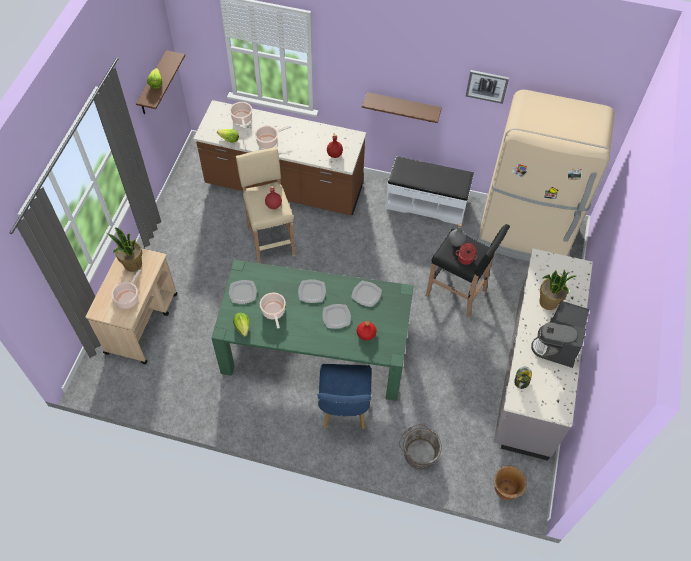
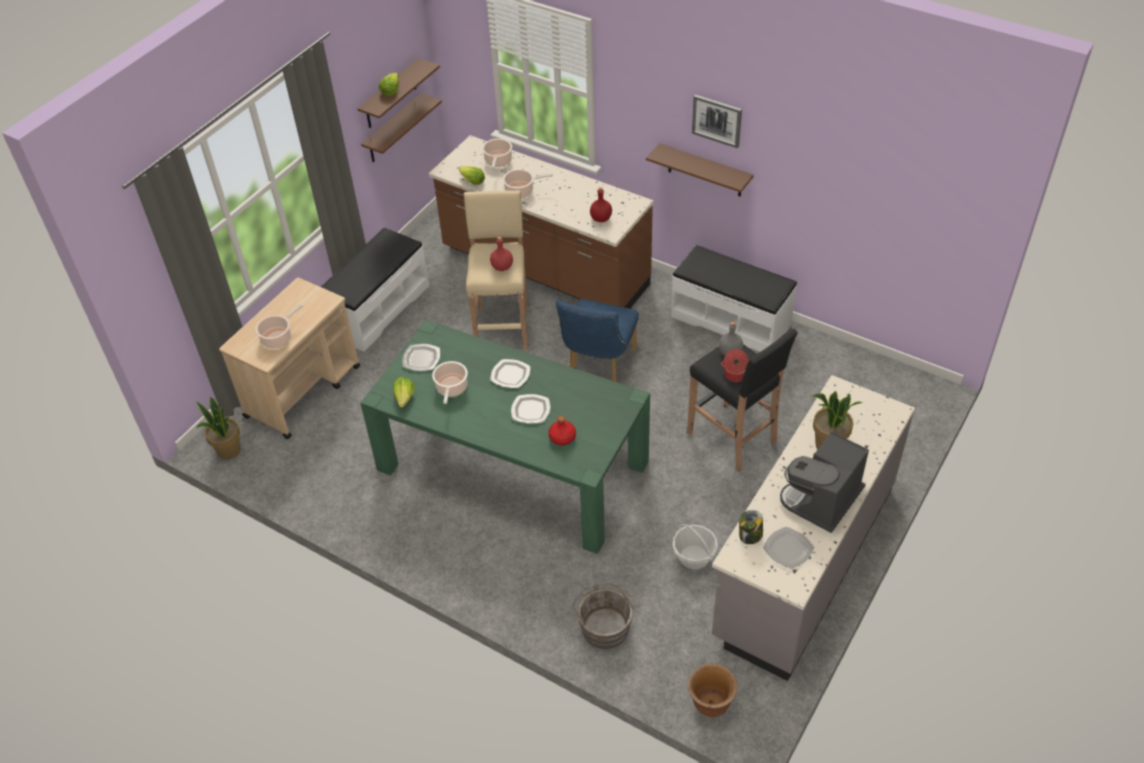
camera: 20 degrees right, 10 degrees down
potted plant [107,227,142,272] -> potted plant moved to [196,397,241,459]
blue chair [317,364,371,429] -> blue chair moved to [556,299,639,382]
plate [351,281,382,307] -> plate moved to [763,526,814,569]
picture [466,70,509,104] -> picture moved to [692,95,742,148]
beige fridge [477,90,615,261] -> none
none -> white bench [321,228,429,352]
none -> brown shelf [361,93,442,162]
none -> basket [673,524,718,570]

